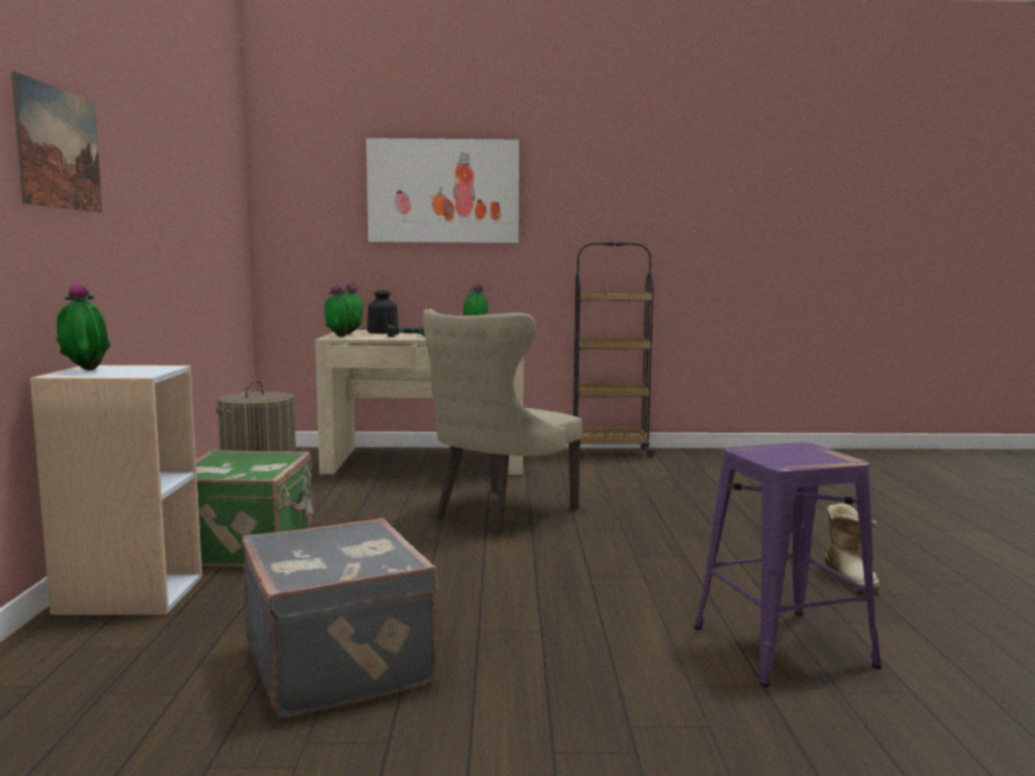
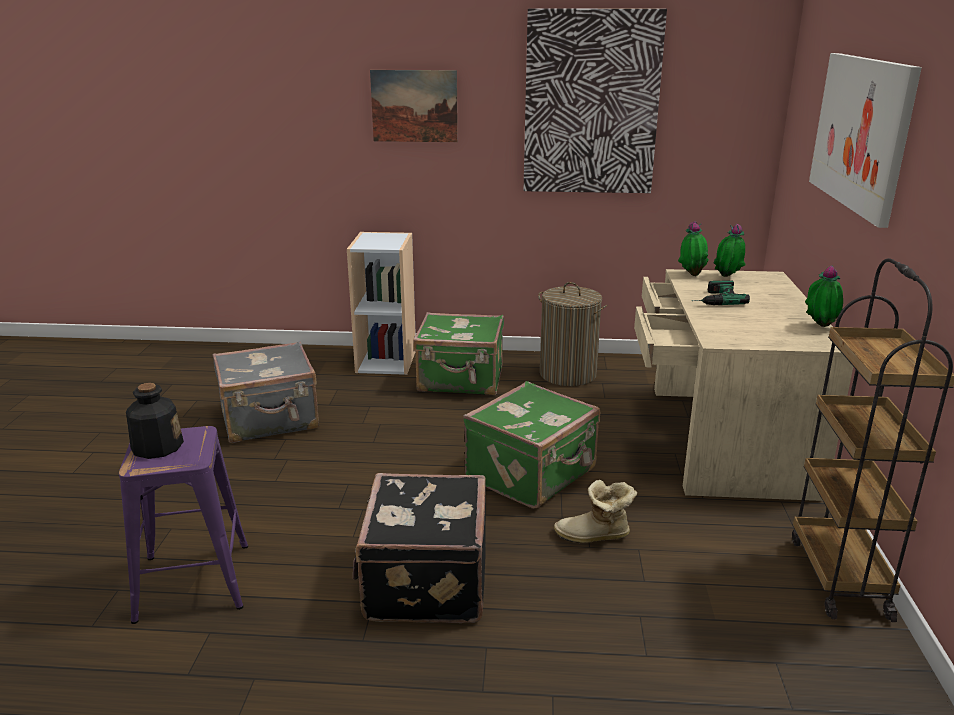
camera: 95 degrees right, 15 degrees up
potted plant [56,282,110,371] -> none
bottle [367,290,398,334] -> bottle moved to [126,383,184,459]
beige chair [423,308,582,535] -> green suitcase [463,381,600,509]
boot [824,503,880,593] -> boot moved to [554,480,637,543]
none -> black suitcase [353,473,486,623]
none -> picture [523,9,667,193]

